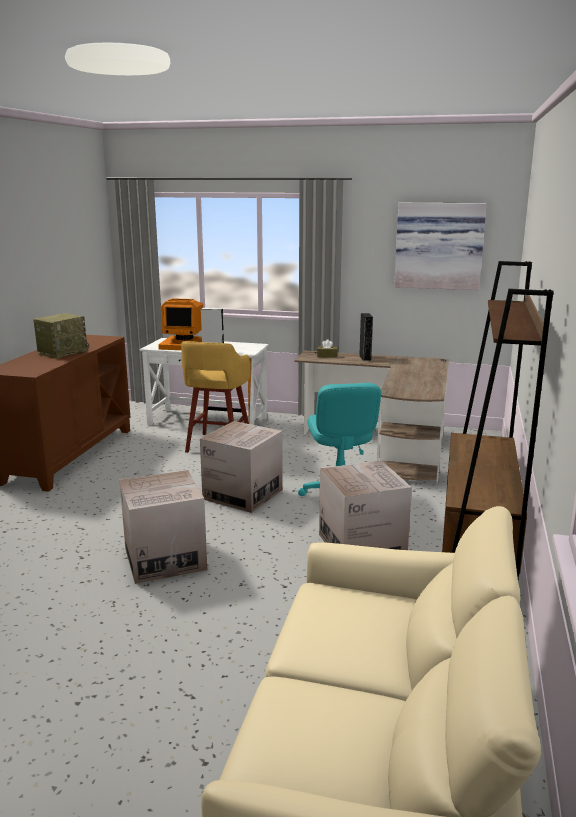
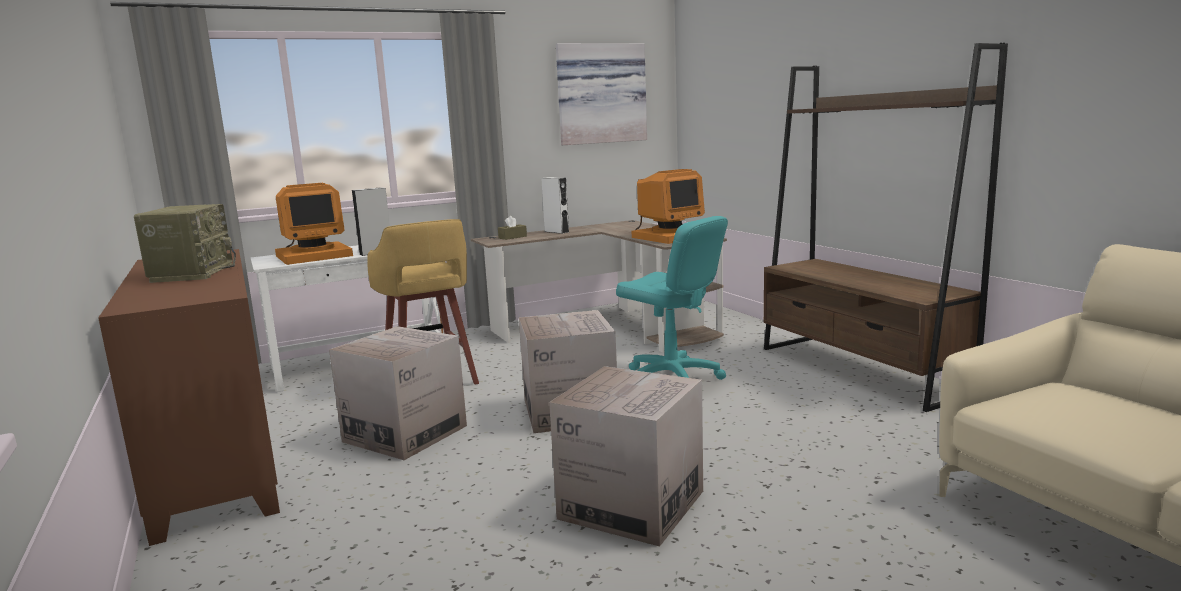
camera: 40 degrees left, 5 degrees down
cardboard box [319,461,412,550] -> cardboard box moved to [329,326,467,460]
black speaker [359,313,373,361] -> white speaker [541,177,569,234]
none -> monitor [632,169,705,244]

